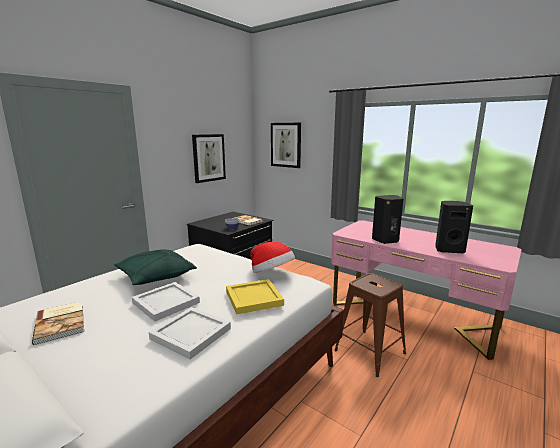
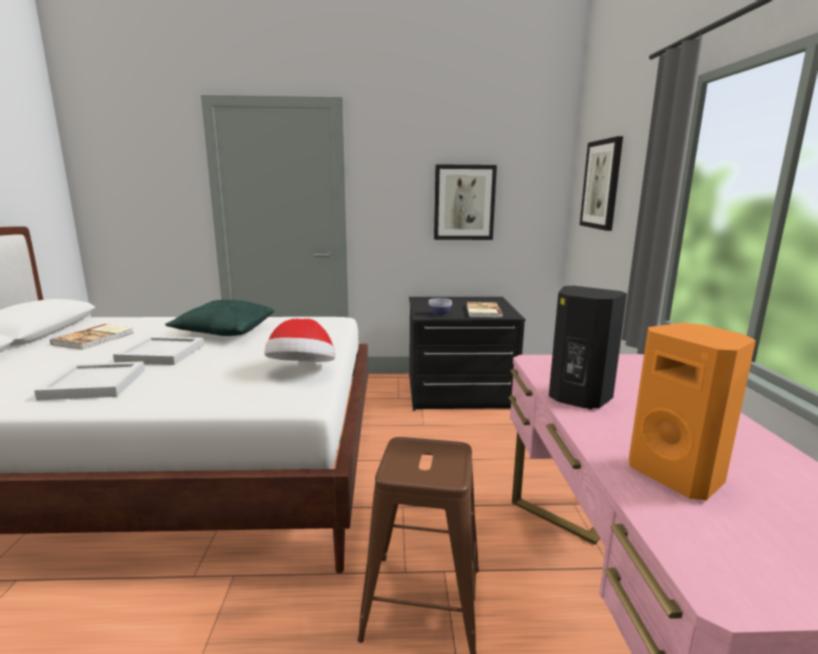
camera: 50 degrees right, 0 degrees up
yellow tray [226,279,284,315] -> none
black speaker [435,201,473,253] -> orange speaker [629,323,756,500]

